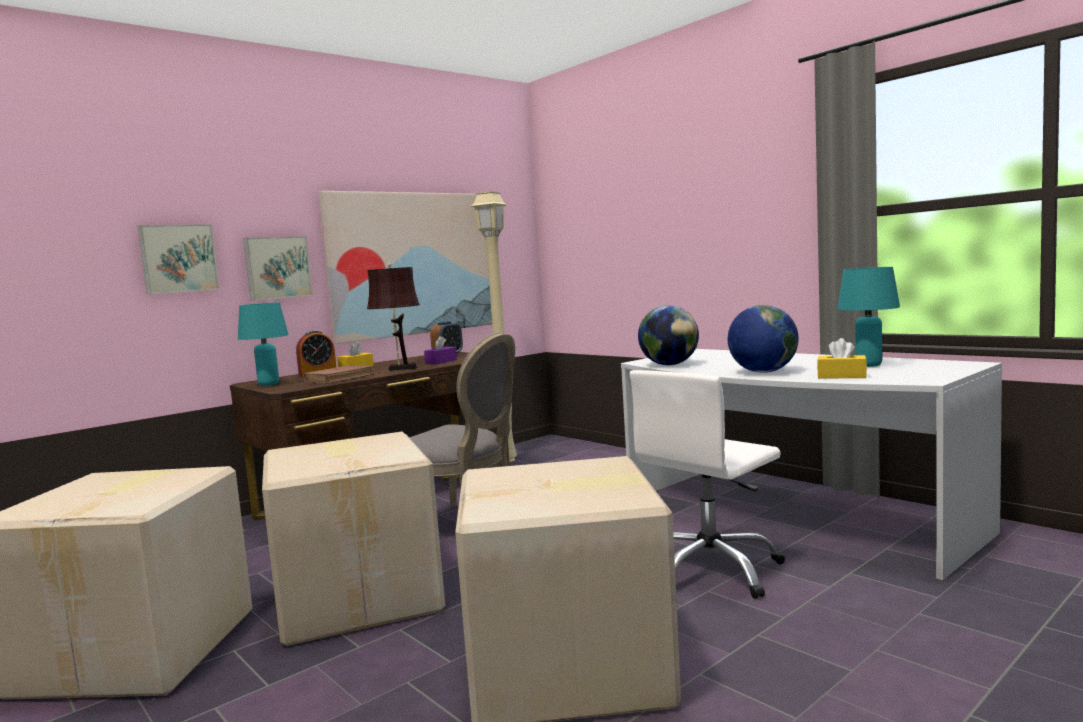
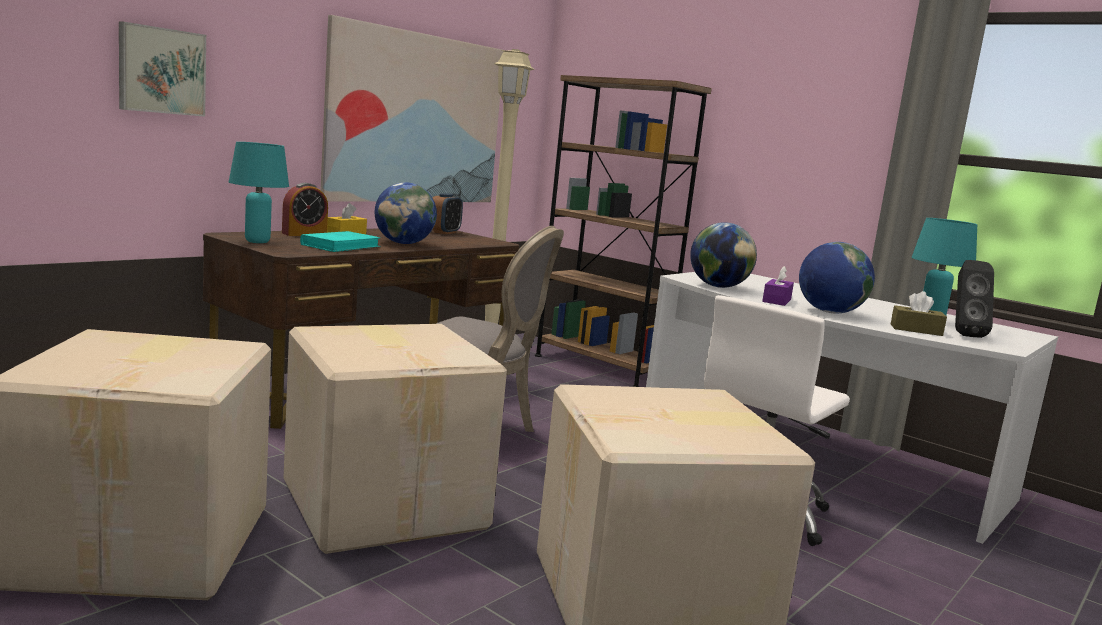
camera: 10 degrees left, 5 degrees up
picture [243,236,313,301] -> none
brown book [303,365,374,384] -> turquoise book [300,231,381,252]
brown table lamp [367,263,420,371] -> globe [375,182,437,244]
purple tissue box [424,336,457,364] -> purple tissue box moved to [762,266,794,306]
yellow tissue box [817,338,867,379] -> brown tissue box [891,291,947,336]
none -> brown bookcase [535,75,712,387]
none -> black speaker [955,260,994,338]

